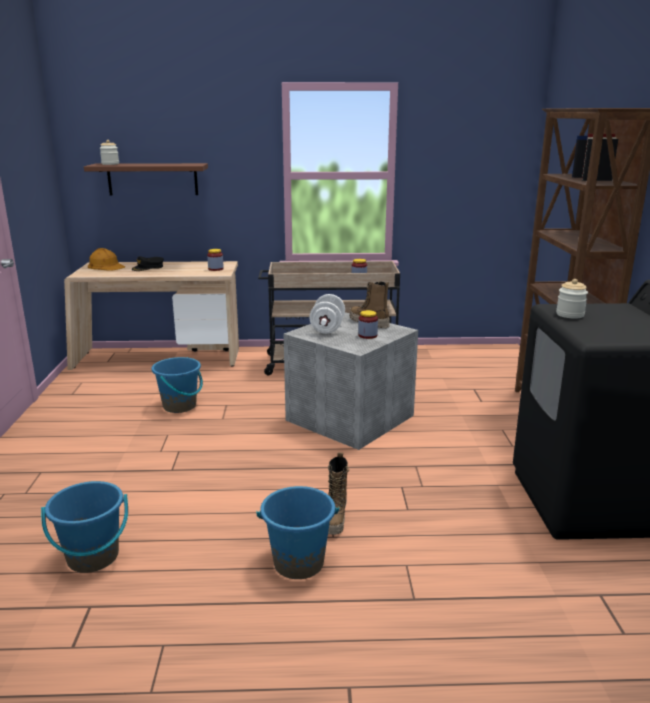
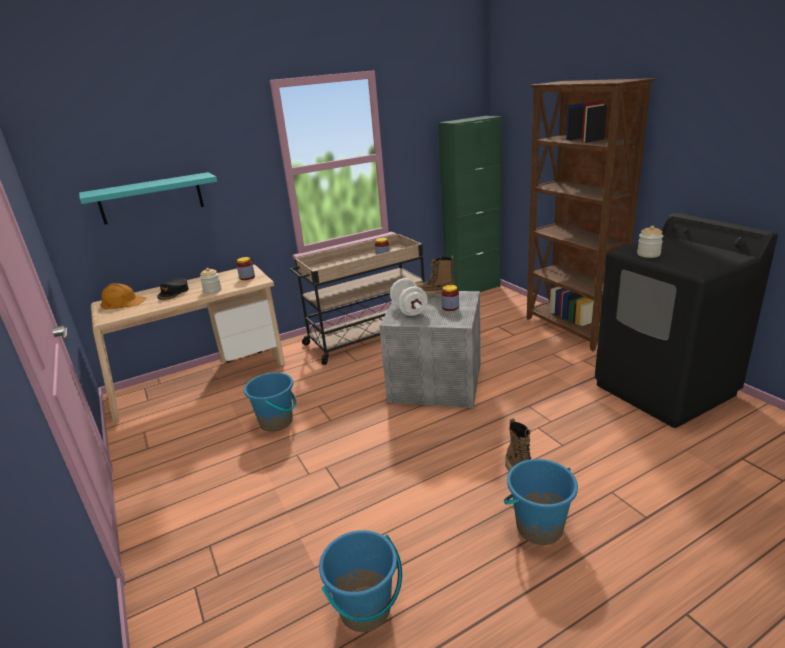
camera: 25 degrees left, 5 degrees up
brown shelf [84,163,208,196] -> turquoise shelf [79,172,217,225]
jar [100,140,119,165] -> jar moved to [200,268,221,294]
none -> green cabinet [438,116,502,292]

